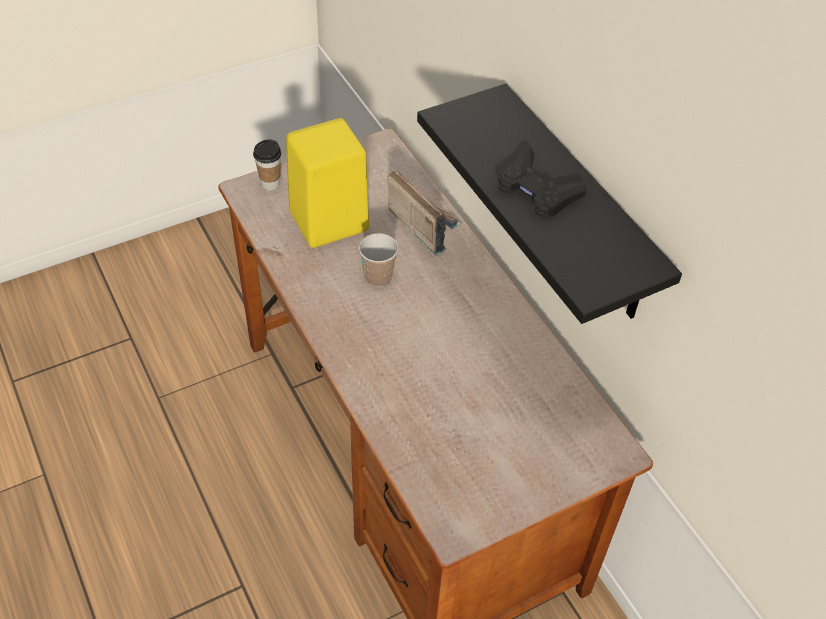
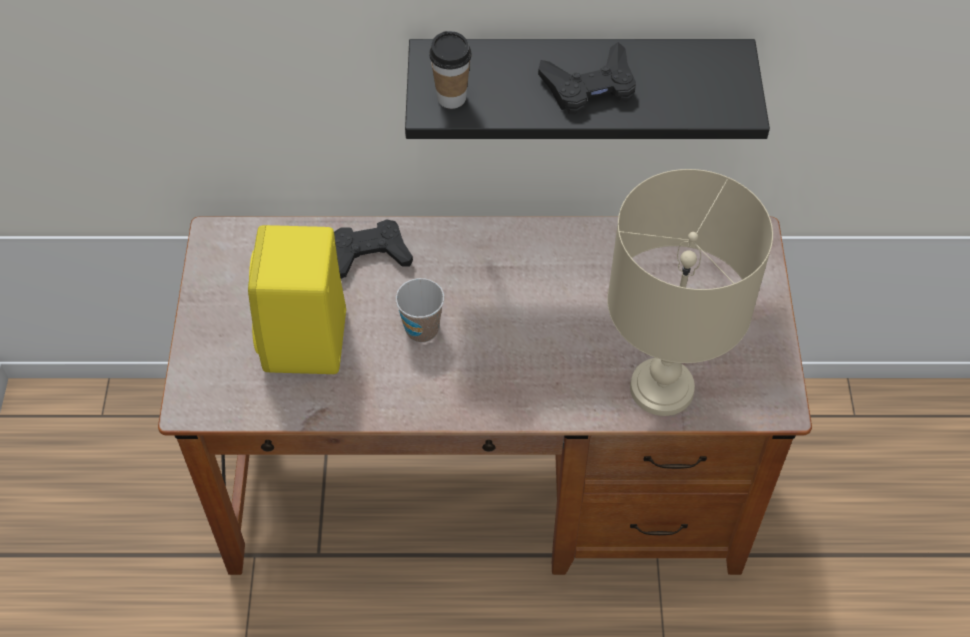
camera: 60 degrees left, 5 degrees up
cup [253,139,281,191] -> cup moved to [429,31,472,109]
radio [388,170,462,255] -> black game controller [334,219,413,279]
none -> beige table lamp [607,169,773,416]

